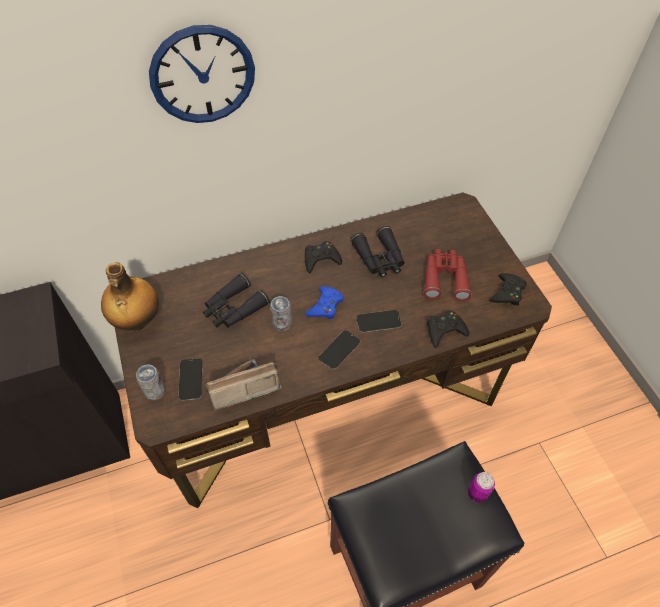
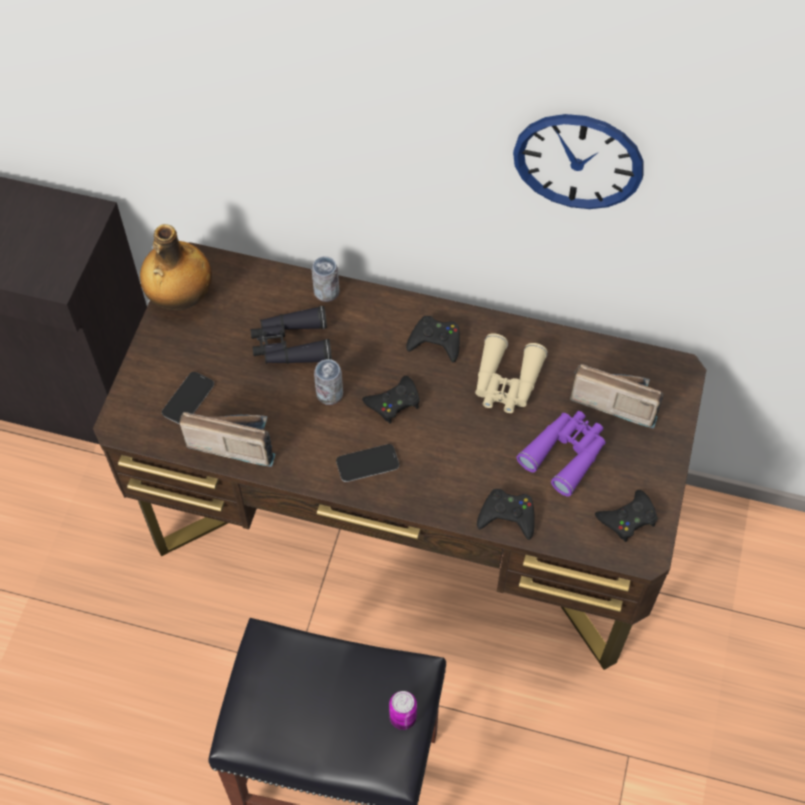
camera: 35 degrees right, 5 degrees up
can [136,365,166,400] -> can moved to [312,256,340,302]
wall clock [149,25,255,123] -> wall clock moved to [513,114,643,209]
blue game controller [305,286,343,319] -> black game controller [362,376,420,424]
black binoculars [351,226,405,278] -> beige binoculars [475,333,548,413]
phone [357,310,402,332] -> none
red binoculars [424,249,471,301] -> purple binoculars [517,411,606,497]
none -> radio [570,364,663,429]

